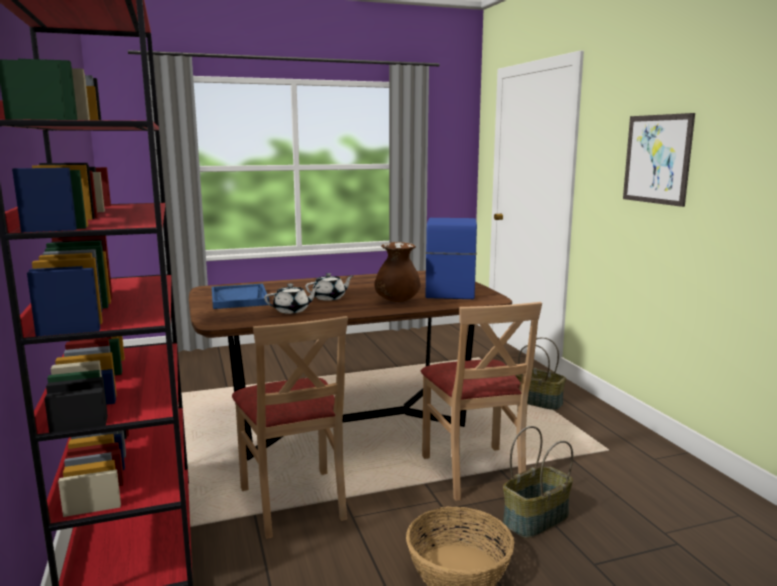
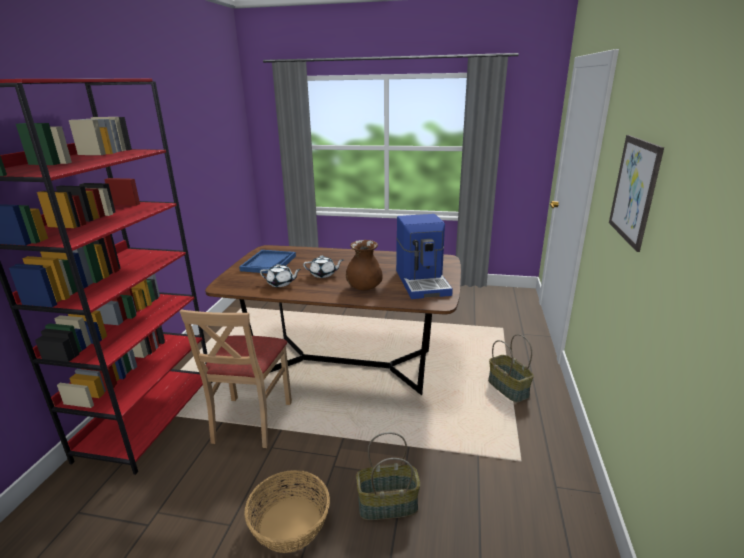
camera: 30 degrees right, 10 degrees up
beige chair [421,302,542,501] -> none
coffee machine [426,218,477,299] -> coffee machine turned 135 degrees clockwise [396,214,453,299]

